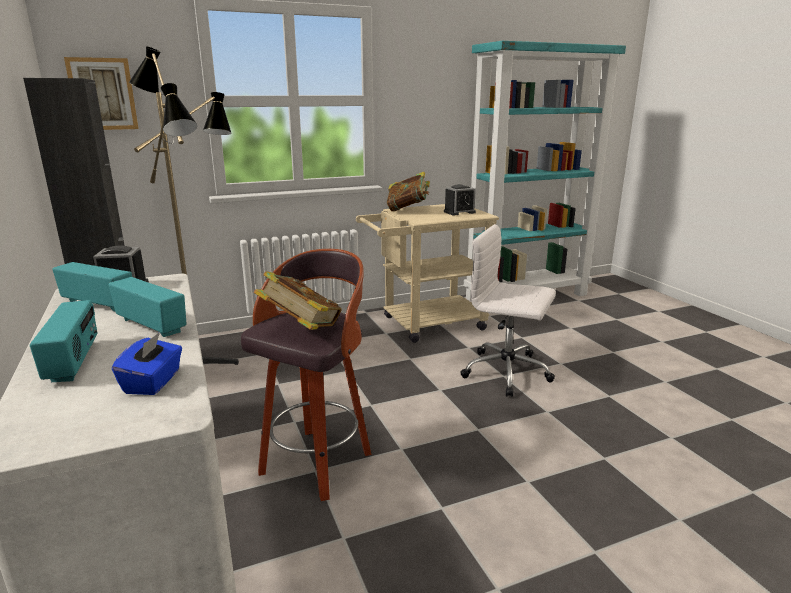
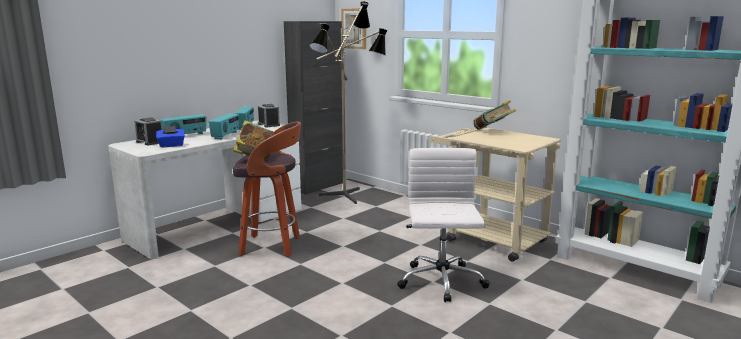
camera: 65 degrees right, 5 degrees down
alarm clock [444,184,476,215] -> alarm clock moved to [134,117,162,145]

